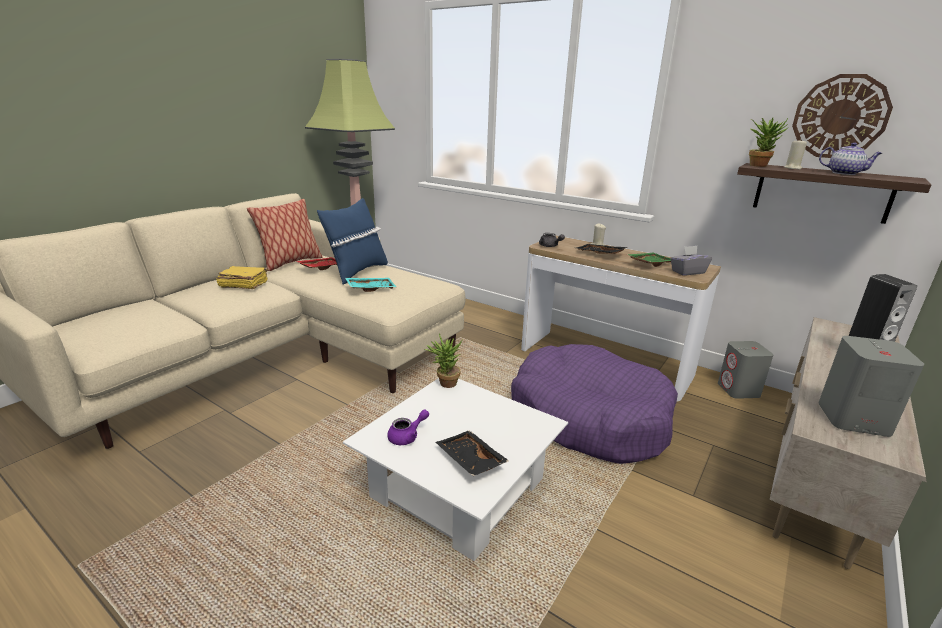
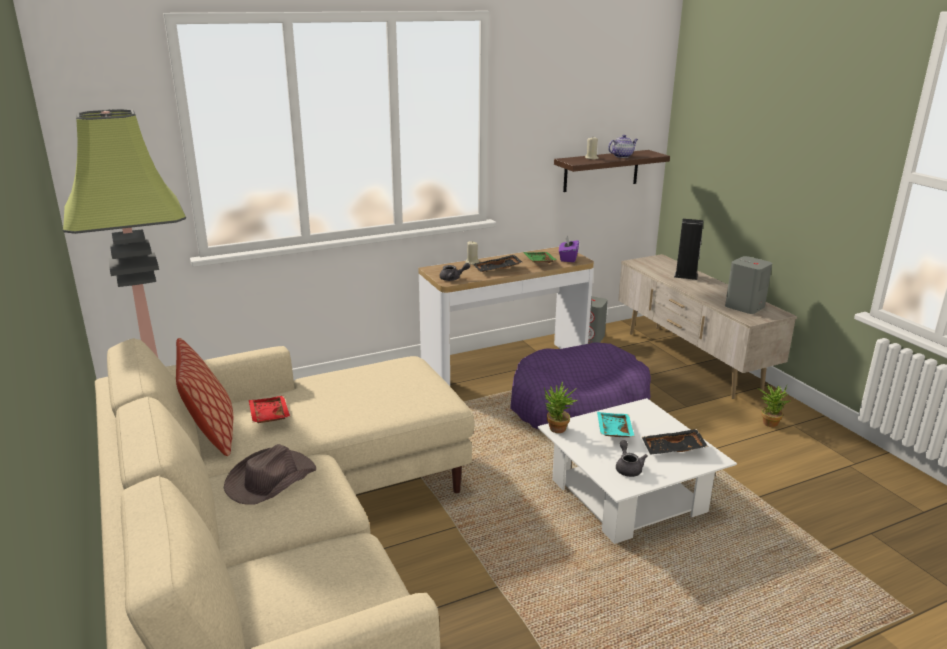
camera: 60 degrees left, 0 degrees up
yellow book [216,266,268,289] -> brown hat [224,444,316,505]
blue pillow [317,198,388,285] -> none
turquoise tray [345,278,396,292] -> turquoise tray moved to [597,412,635,437]
purple teapot [387,410,429,445] -> grey teapot [616,440,648,477]
grey tissue box [670,246,712,275] -> purple tissue box [559,235,579,262]
potted plant [749,118,788,167] -> potted plant moved to [757,384,790,427]
wall clock [792,74,893,158] -> none

